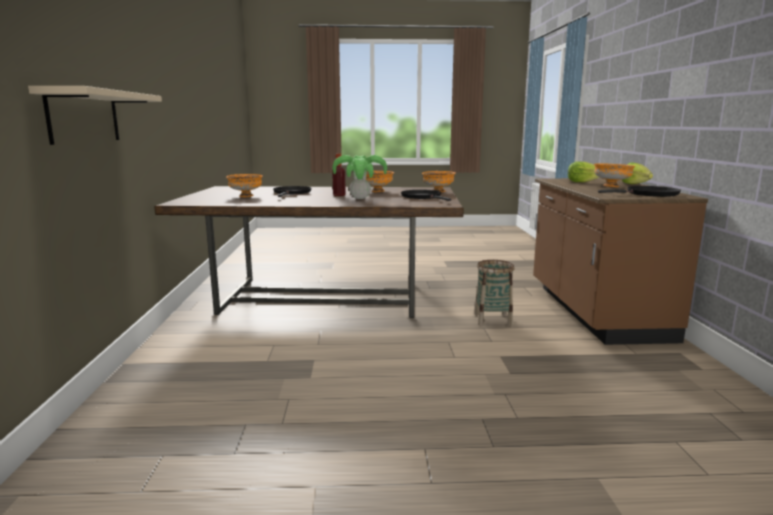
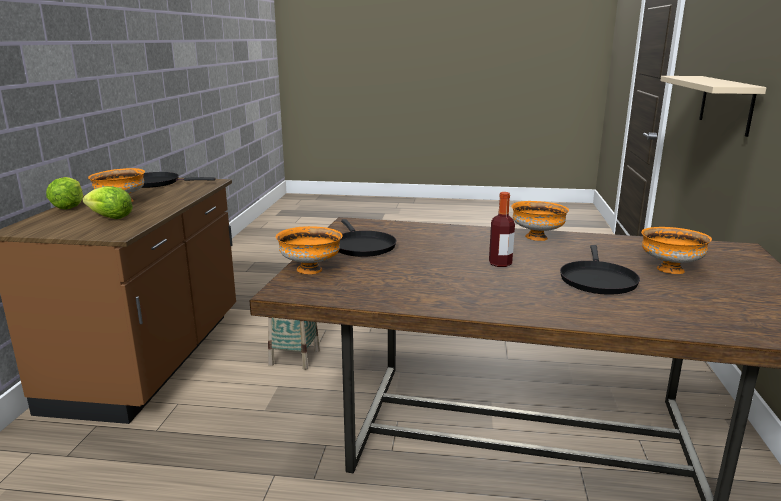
camera: 170 degrees left, 5 degrees up
potted plant [332,155,387,199] -> none
orange bowl [366,171,394,192] -> orange bowl moved to [511,201,569,241]

